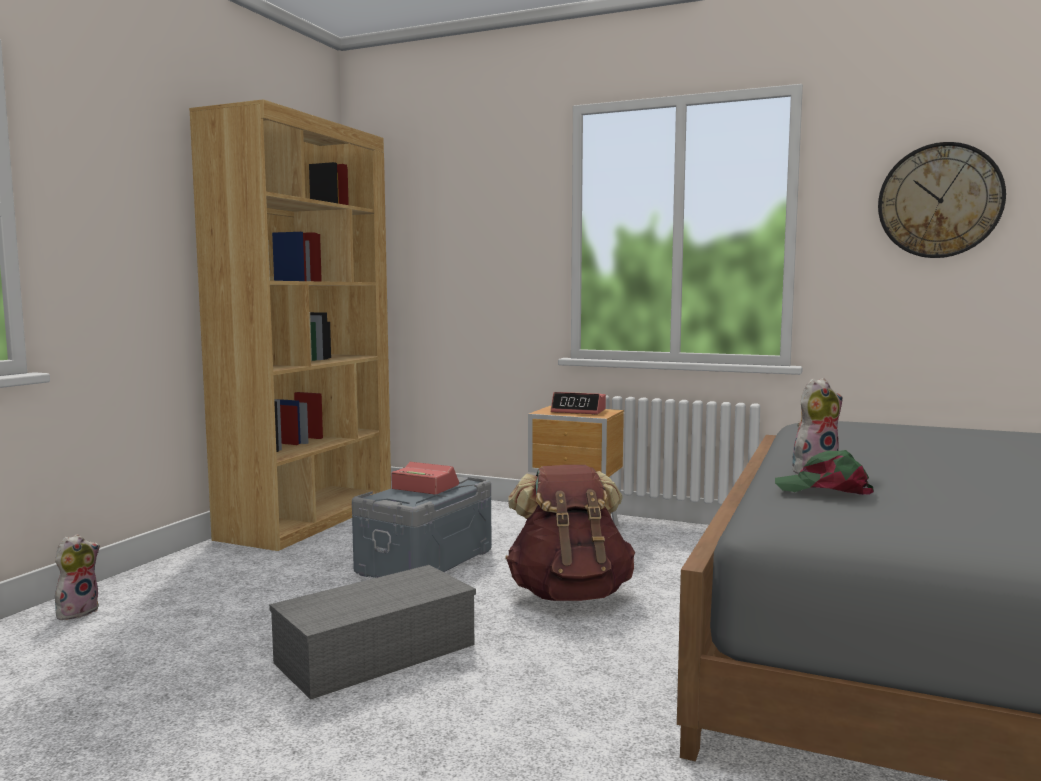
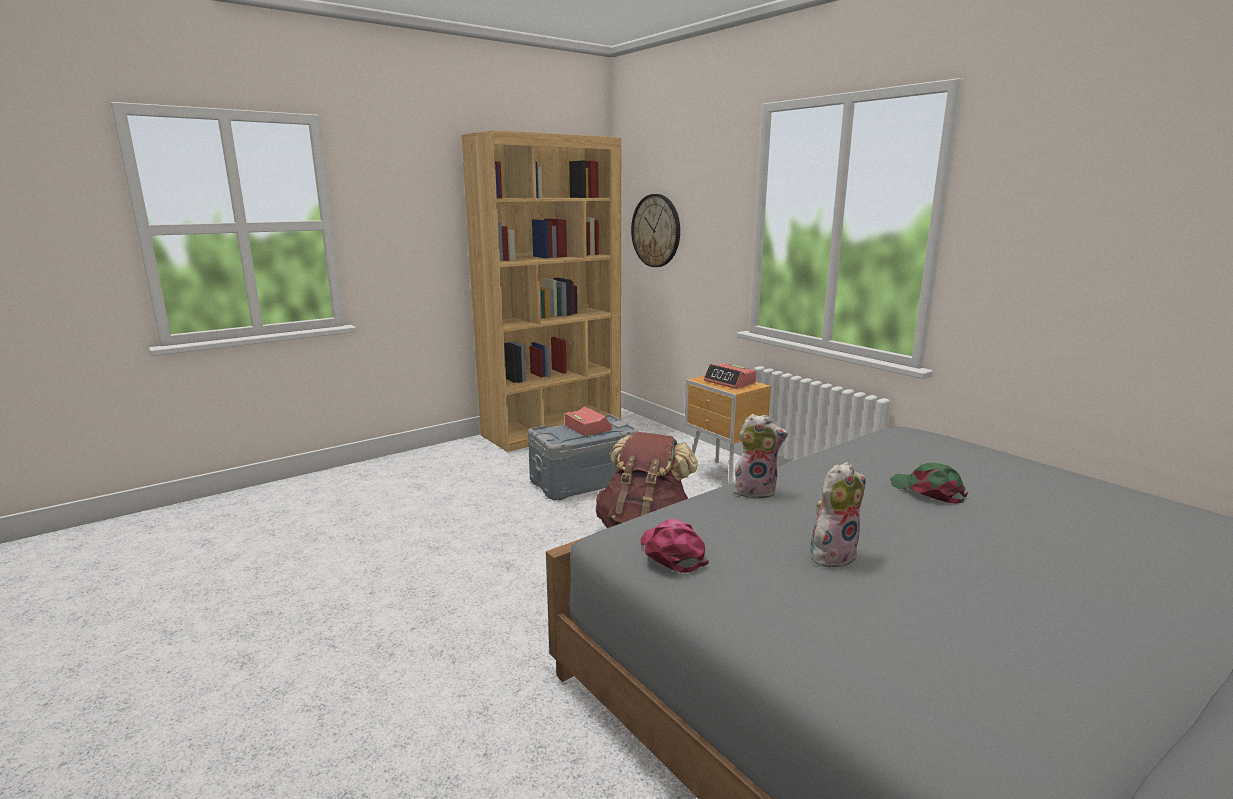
camera: 30 degrees right, 10 degrees up
plush toy [55,534,100,621] -> plush toy moved to [810,462,866,567]
grey storage box [269,565,476,700] -> none
green cap [775,450,874,495] -> green cap moved to [890,463,968,504]
wall clock [878,142,1006,258] -> wall clock moved to [631,194,680,267]
none -> pink cap [641,519,709,573]

